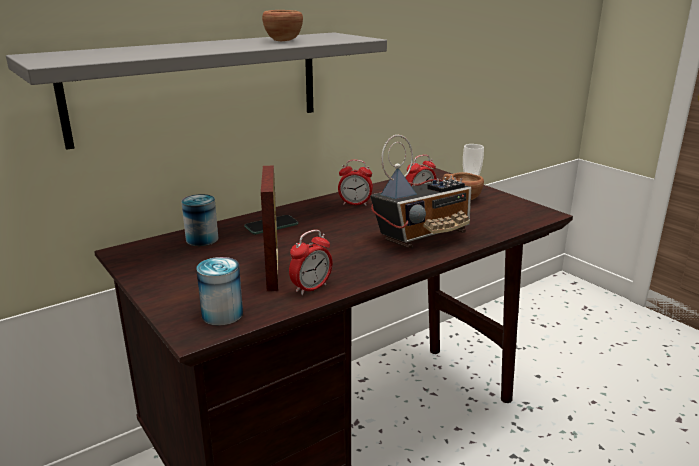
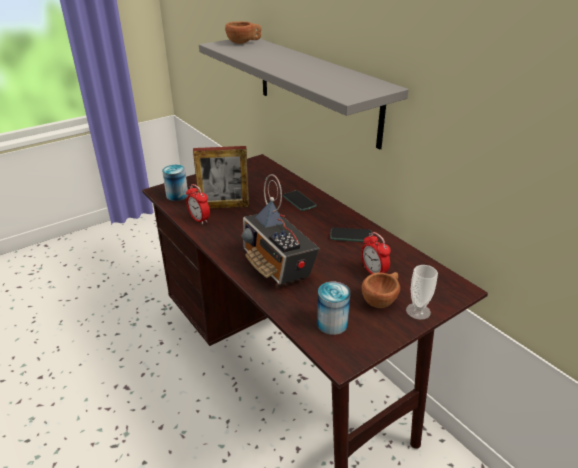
camera: 90 degrees right, 10 degrees up
can [181,194,218,246] -> can moved to [317,281,351,335]
brown cup [262,10,303,41] -> brown cup moved to [225,21,261,44]
alarm clock [338,160,373,206] -> phone [330,227,372,242]

